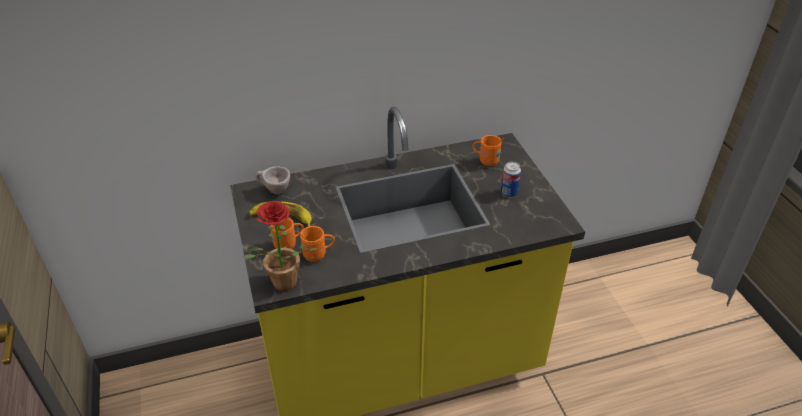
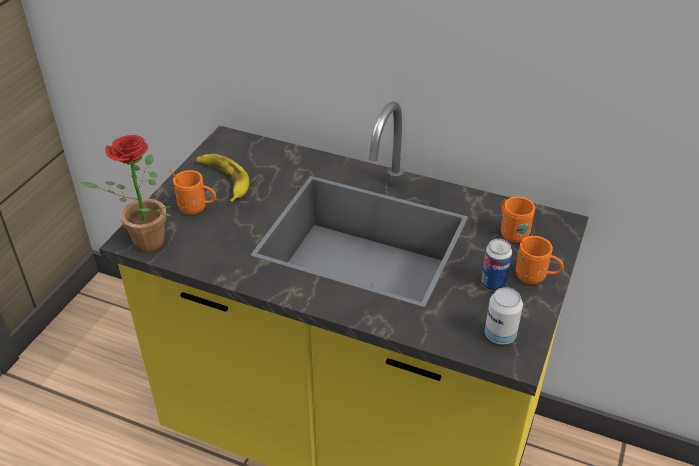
camera: 40 degrees right, 0 degrees up
beige cup [255,166,290,194] -> none
orange mug [297,226,335,262] -> orange mug moved to [516,233,564,284]
none -> can [485,287,523,345]

